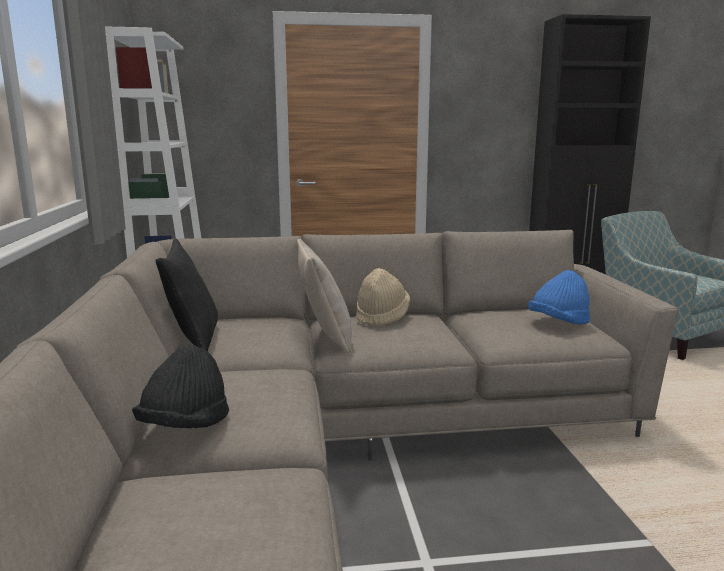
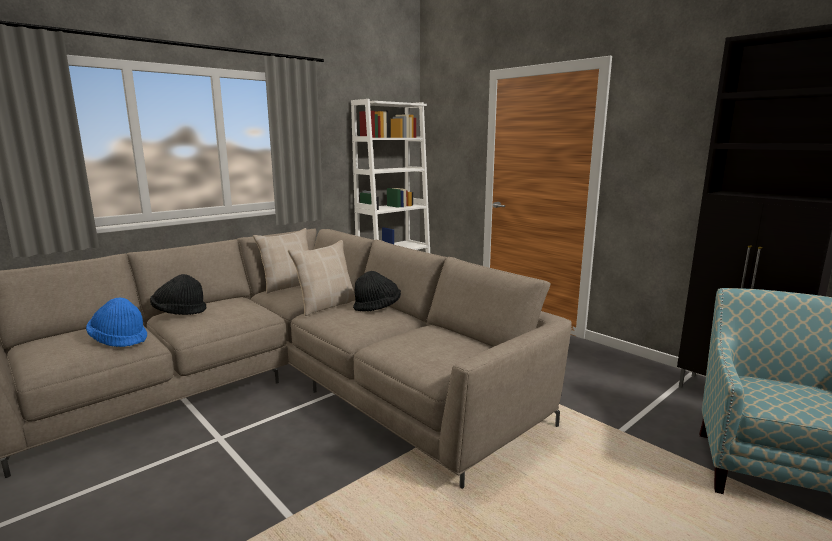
camera: 55 degrees right, 0 degrees up
black pillow [155,239,218,352] -> beige pillow [253,228,309,294]
beige hat [356,268,410,327] -> black hat [353,271,401,311]
blue hat [528,270,590,324] -> blue hat moved to [86,297,147,347]

